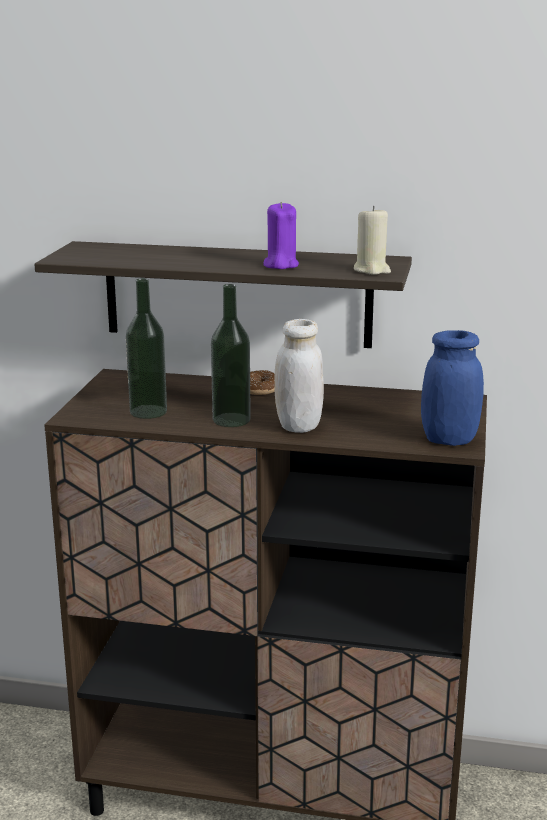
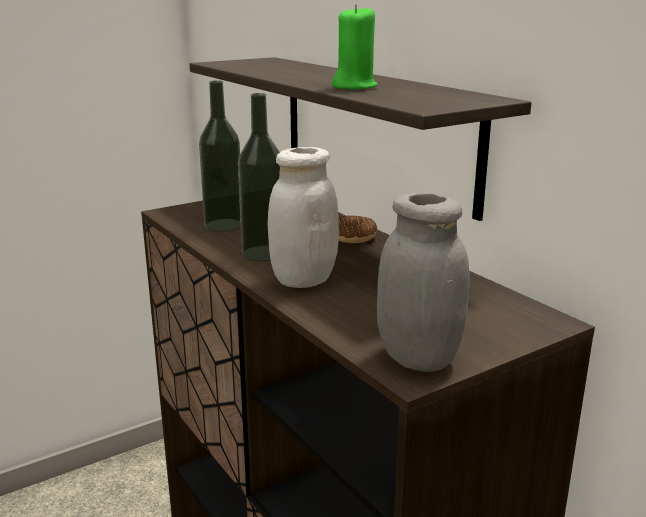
camera: 45 degrees right, 0 degrees up
purple candle [263,202,299,269] -> green candle [332,4,378,89]
beige candle [354,206,391,275] -> none
blue jar [421,330,484,446] -> grey jar [377,193,469,372]

